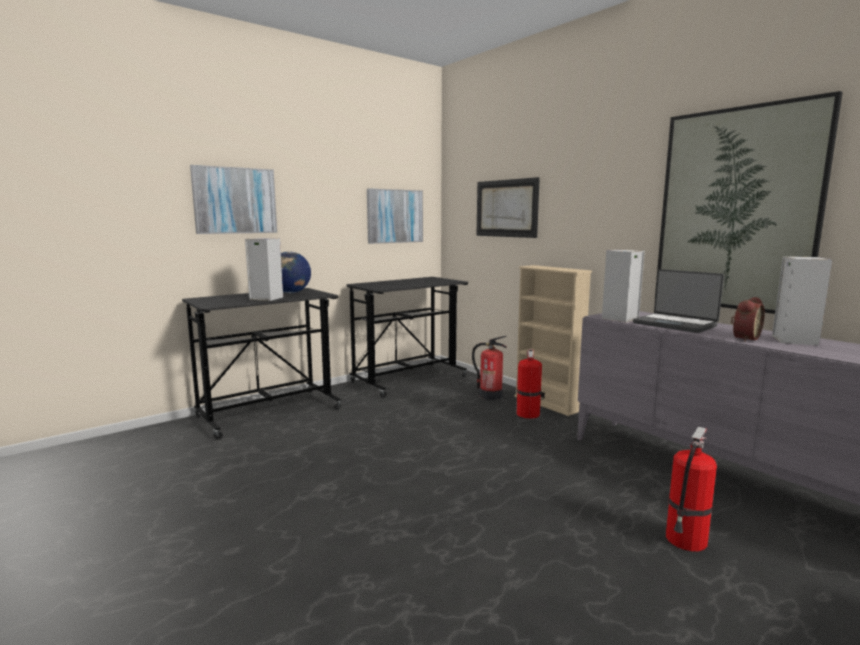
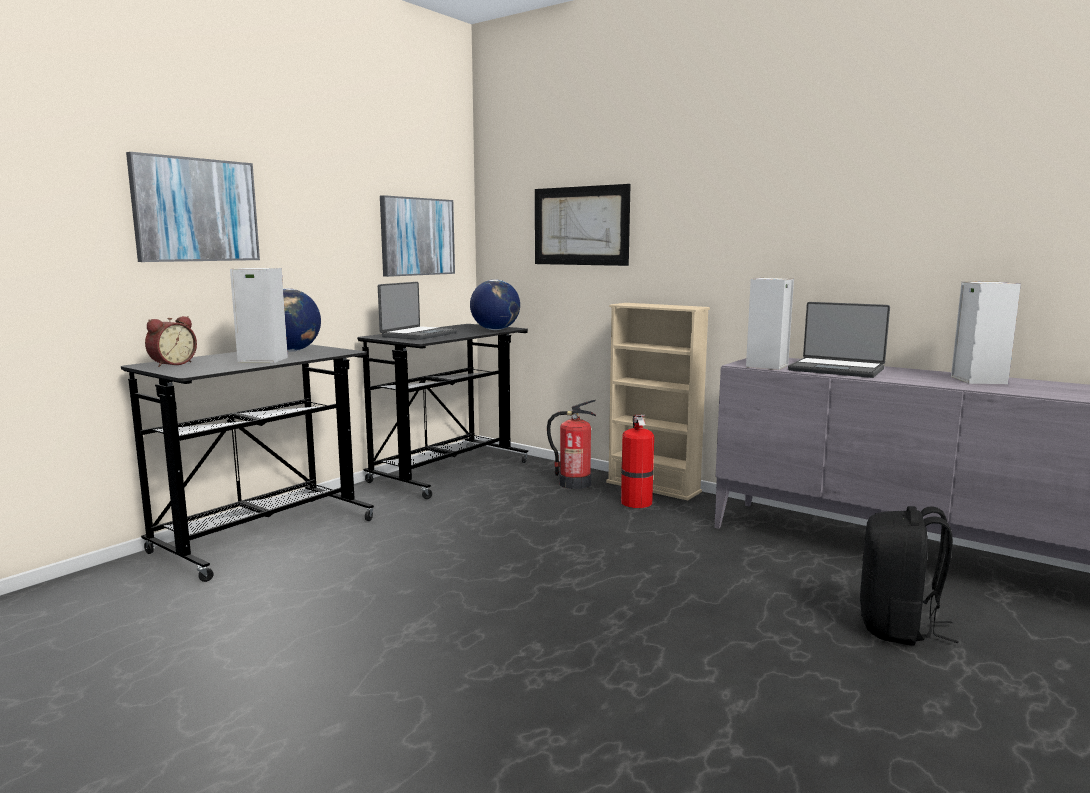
camera: 15 degrees left, 0 degrees up
picture [655,91,843,314] -> none
fire extinguisher [666,427,717,551] -> black backpack [860,506,959,646]
alarm clock [731,297,765,342] -> alarm clock moved to [145,316,197,367]
none -> laptop [378,282,457,340]
none -> globe [470,279,520,330]

